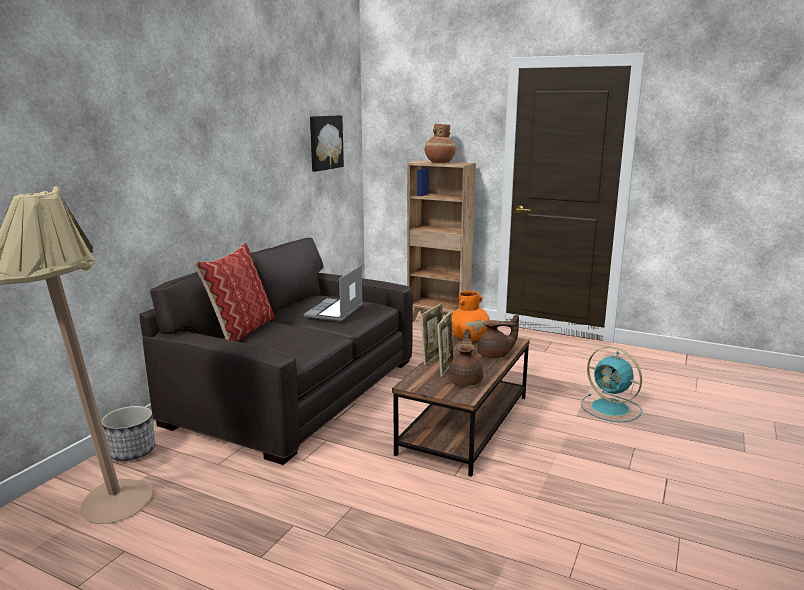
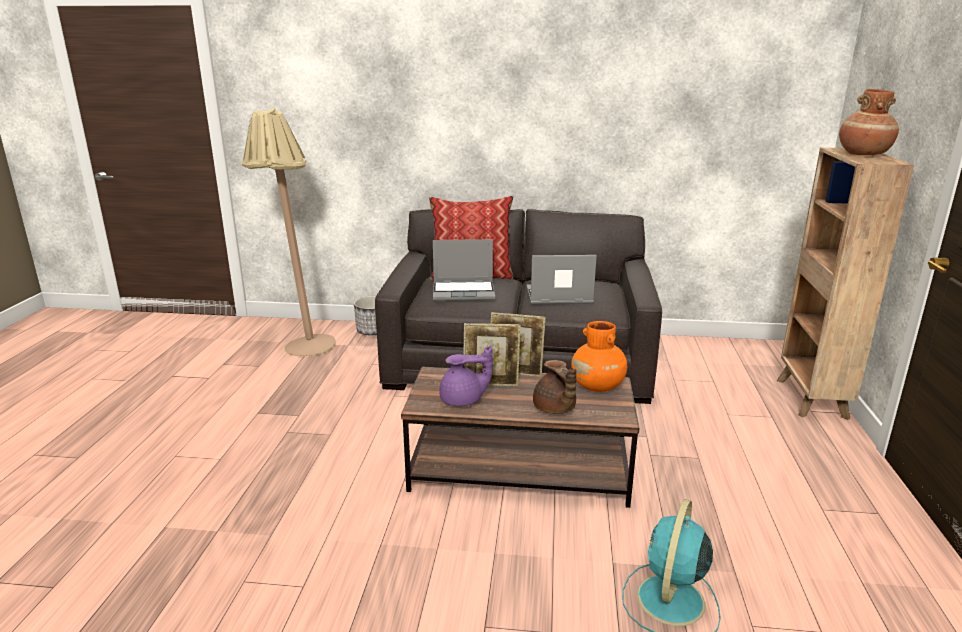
camera: 70 degrees right, 5 degrees up
picture [310,115,344,172] -> none
brown teapot [448,329,483,386] -> purple teapot [439,346,493,406]
none -> laptop [433,239,495,301]

